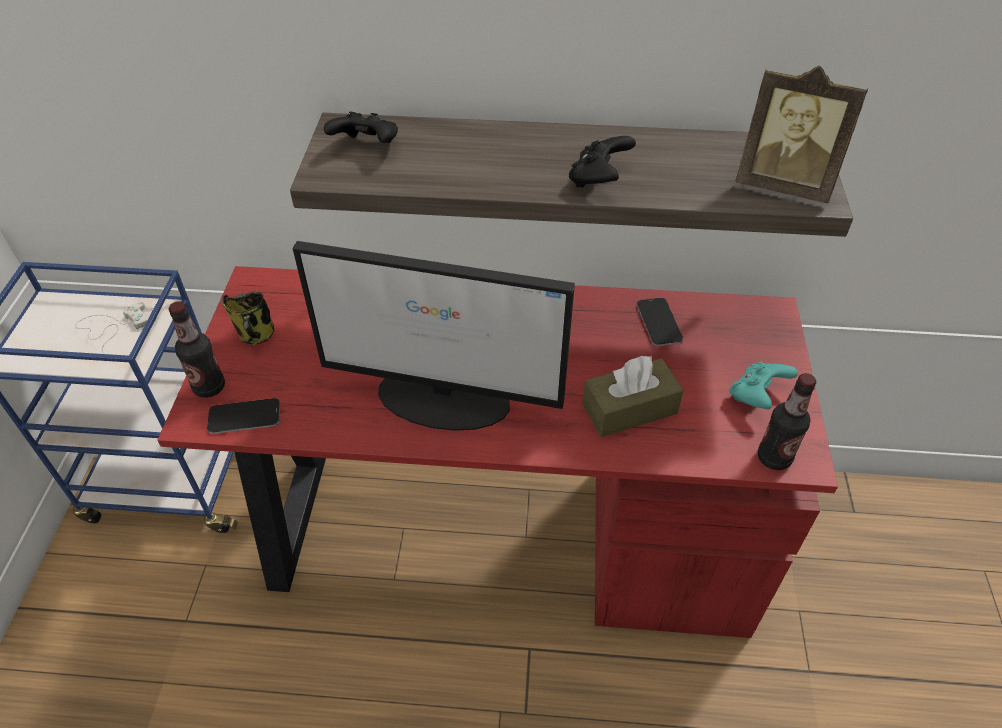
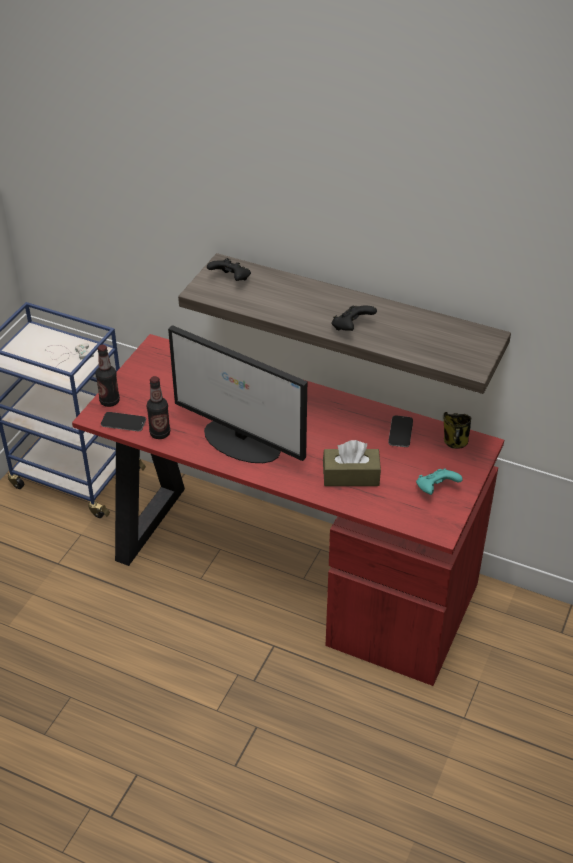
camera: 20 degrees right, 5 degrees down
mug [222,292,274,345] -> mug moved to [443,412,471,449]
picture frame [735,66,868,203] -> none
bottle [758,373,816,470] -> bottle moved to [147,376,170,439]

